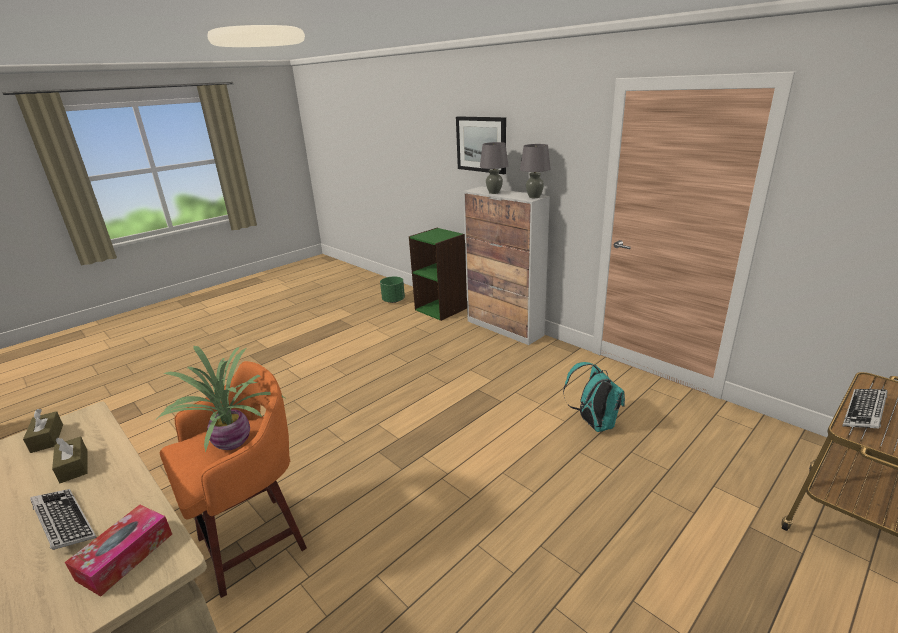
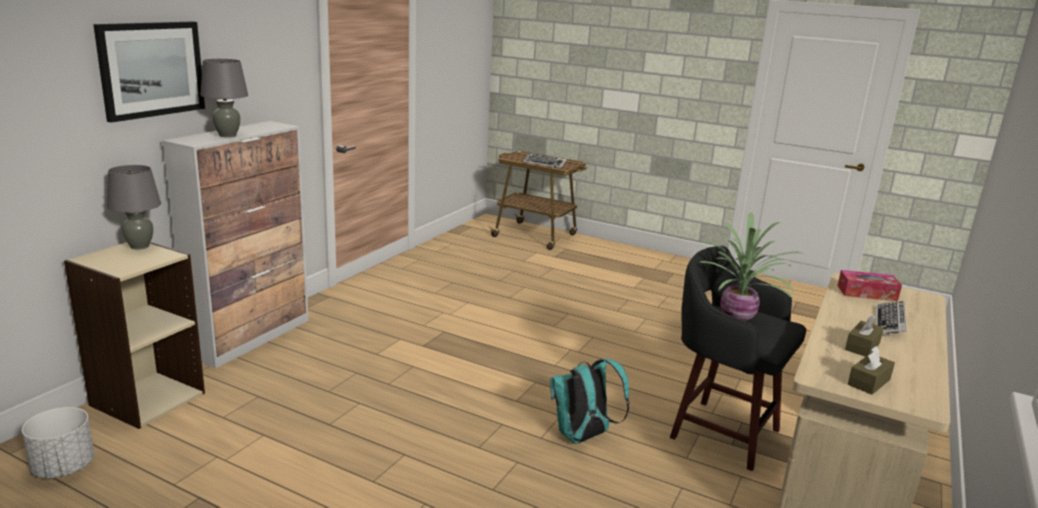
camera: 110 degrees left, 5 degrees down
orange stool [160,361,307,598] -> black stool [670,246,807,471]
green planter [380,277,405,303] -> white planter [22,407,94,478]
green bookcase [409,228,467,321] -> beige bookcase [64,242,205,429]
grey table lamp [520,144,551,198] -> grey table lamp moved to [107,165,161,249]
turquoise backpack [563,362,625,432] -> turquoise backpack moved to [550,358,630,444]

